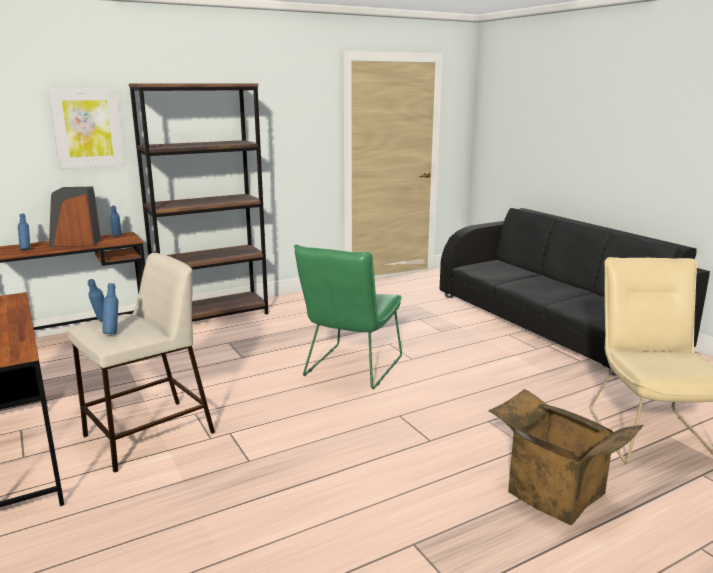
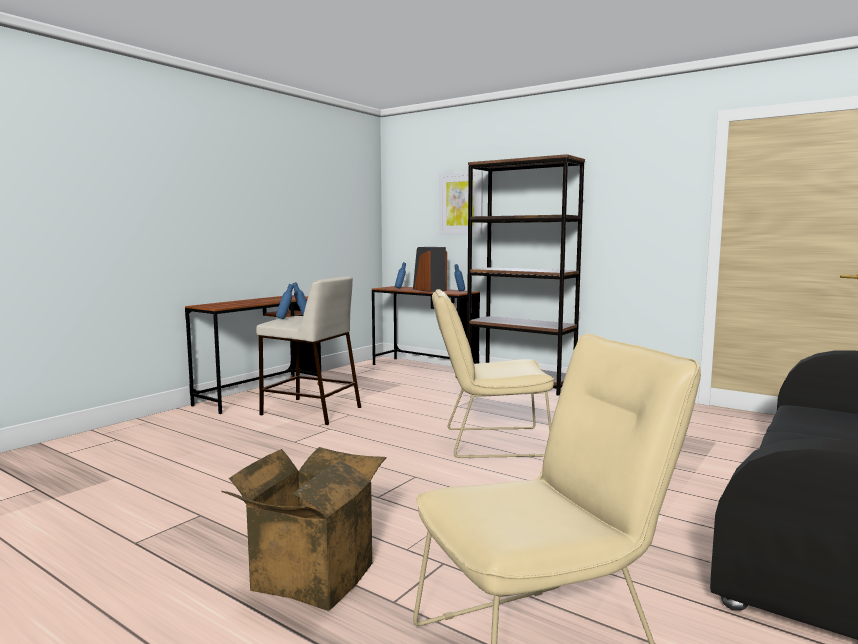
camera: 65 degrees right, 10 degrees down
green chair [294,244,402,389] -> beige chair [432,289,555,458]

